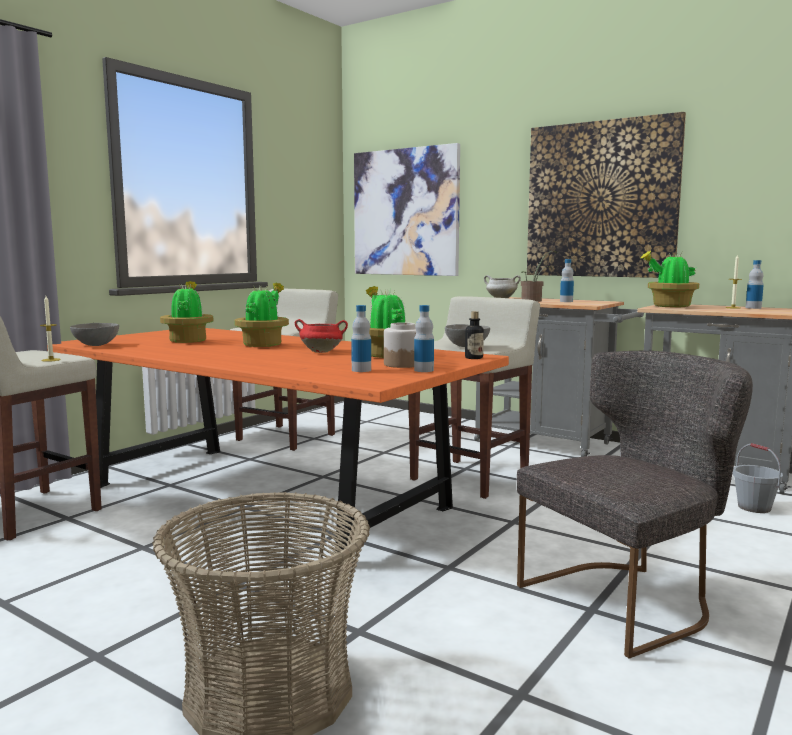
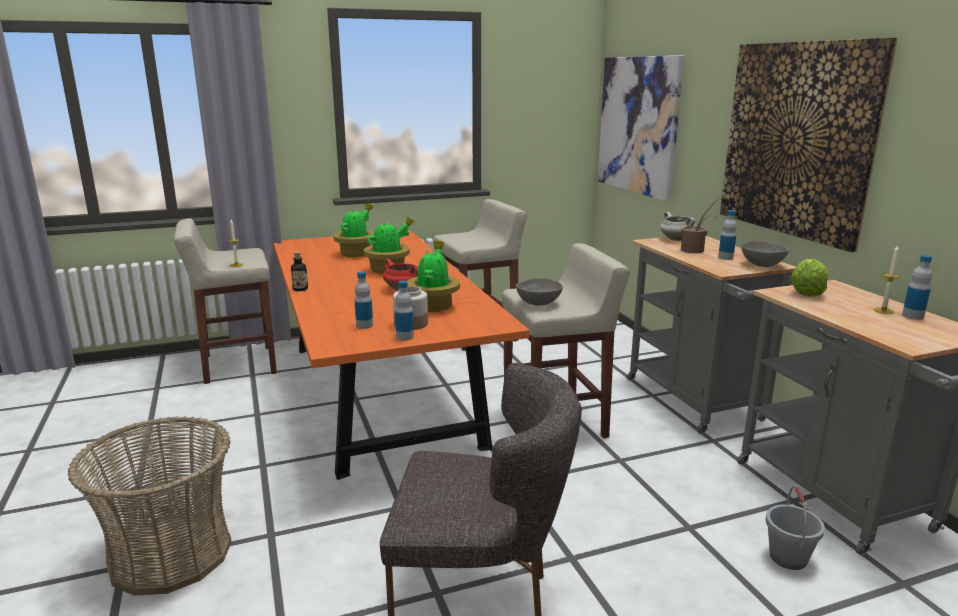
camera: 35 degrees right, 10 degrees up
grey bowl [70,323,119,346] -> grey bowl moved to [741,241,789,267]
bottle [465,311,484,359] -> bottle moved to [291,252,308,291]
potted plant [640,251,699,308] -> lettuce [791,259,828,297]

